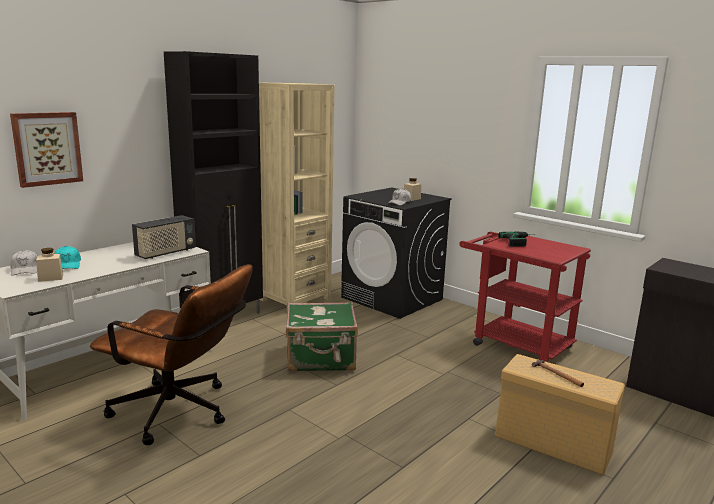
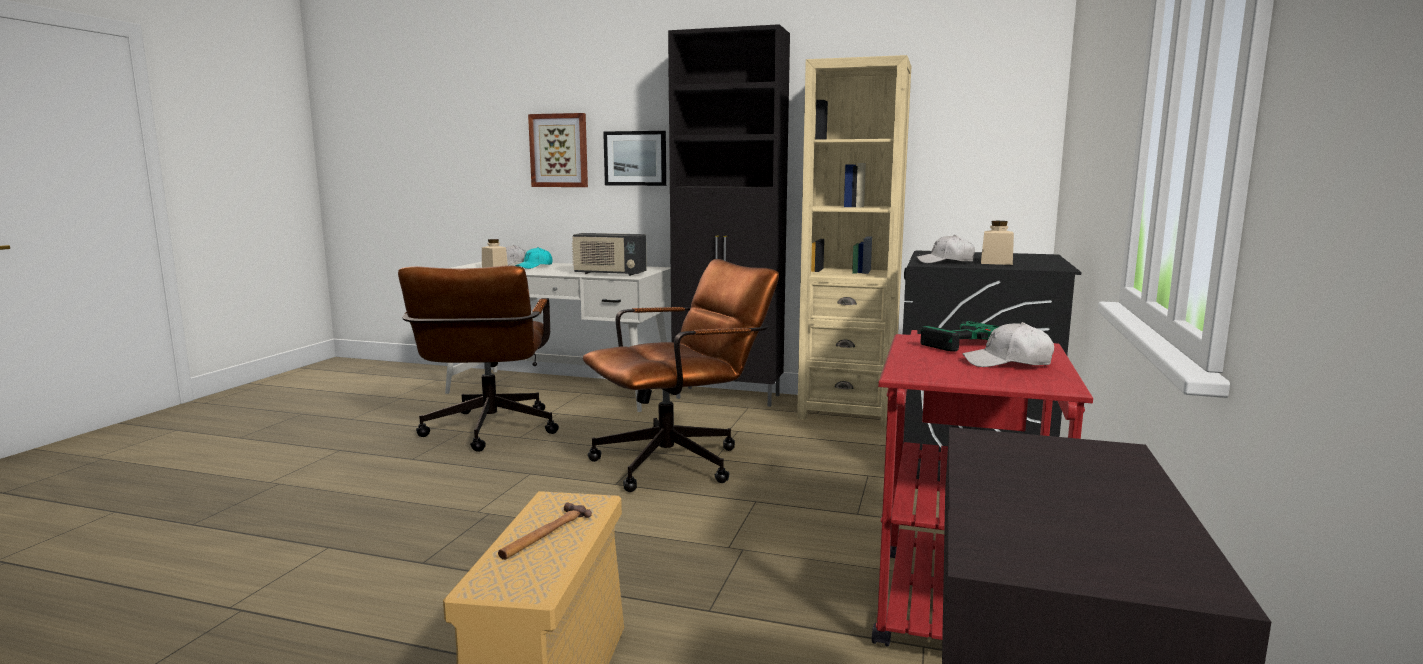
camera: 65 degrees right, 5 degrees down
green suitcase [286,302,358,372] -> brown office chair [583,259,779,492]
none -> picture [603,131,666,186]
none -> white cap [963,322,1054,367]

